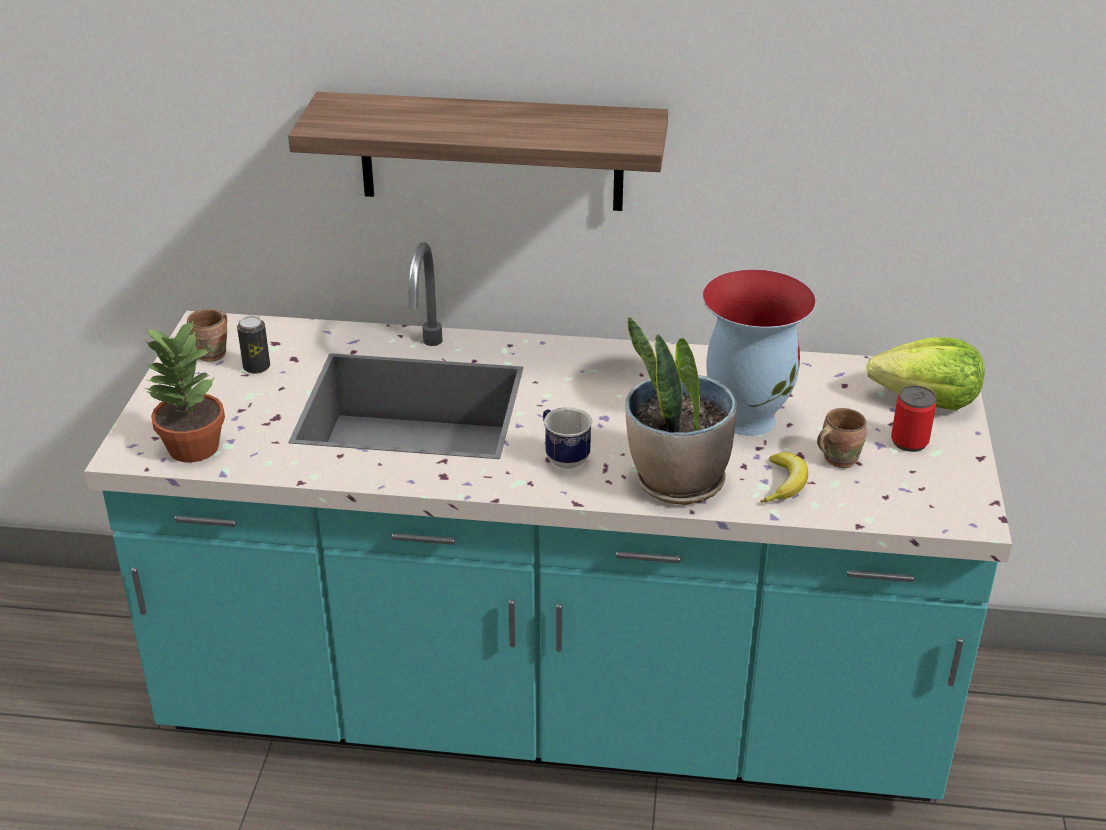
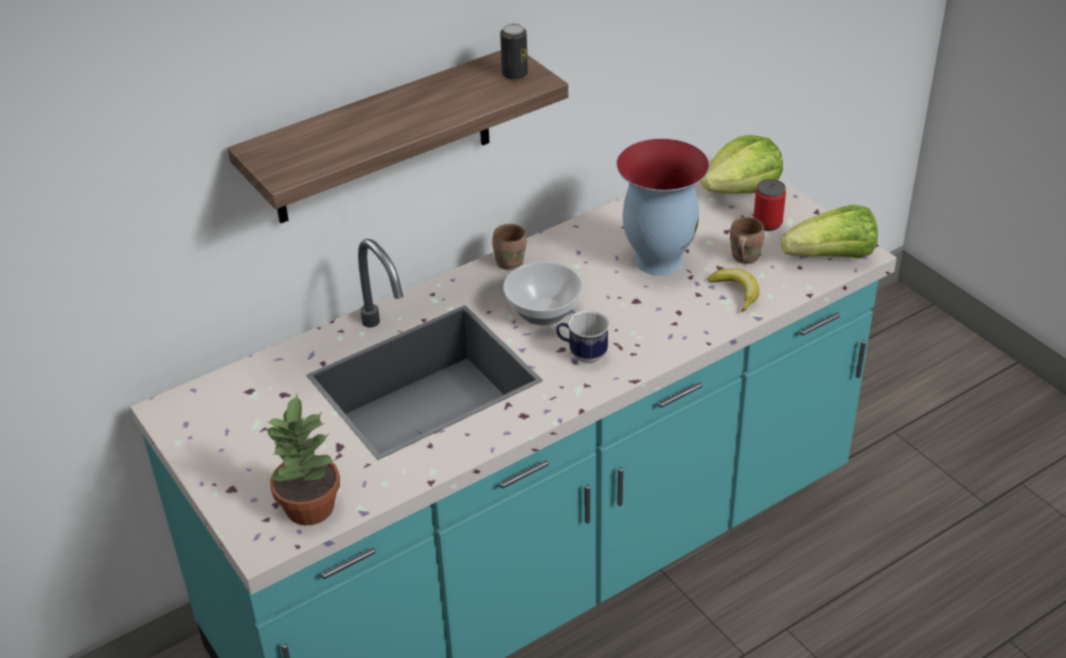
camera: 40 degrees left, 5 degrees up
brown mug [187,309,227,362] -> brown mug moved to [492,224,527,270]
can [237,316,270,374] -> can moved to [500,24,528,80]
potted plant [625,316,737,505] -> none
none -> bowl [503,262,583,325]
none -> lettuce [781,205,878,258]

